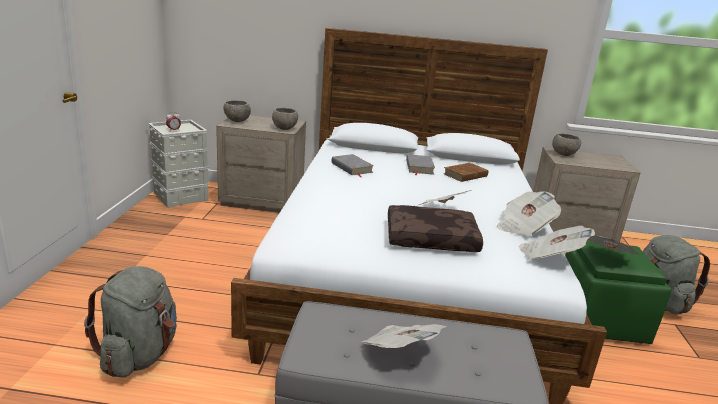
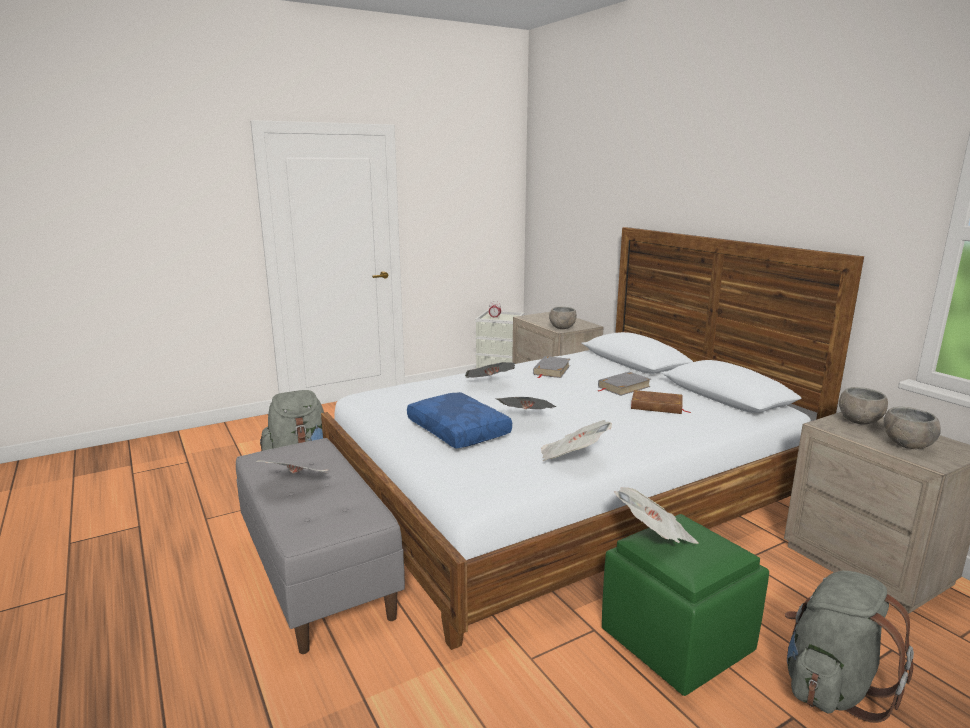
camera: 55 degrees right, 5 degrees down
grey bowl [223,100,251,122] -> grey bowl moved to [884,407,941,449]
brown pillow [388,205,483,252] -> blue pillow [407,392,512,449]
newspaper [519,226,595,260] -> newspaper moved to [465,362,515,378]

